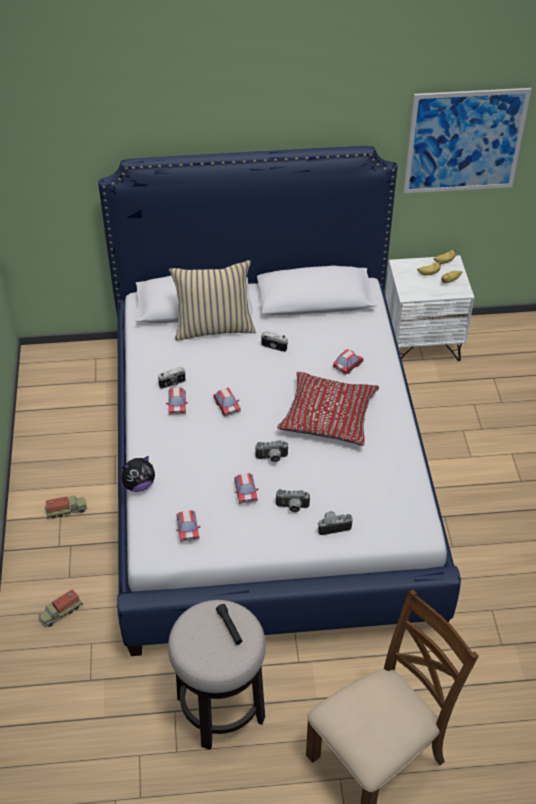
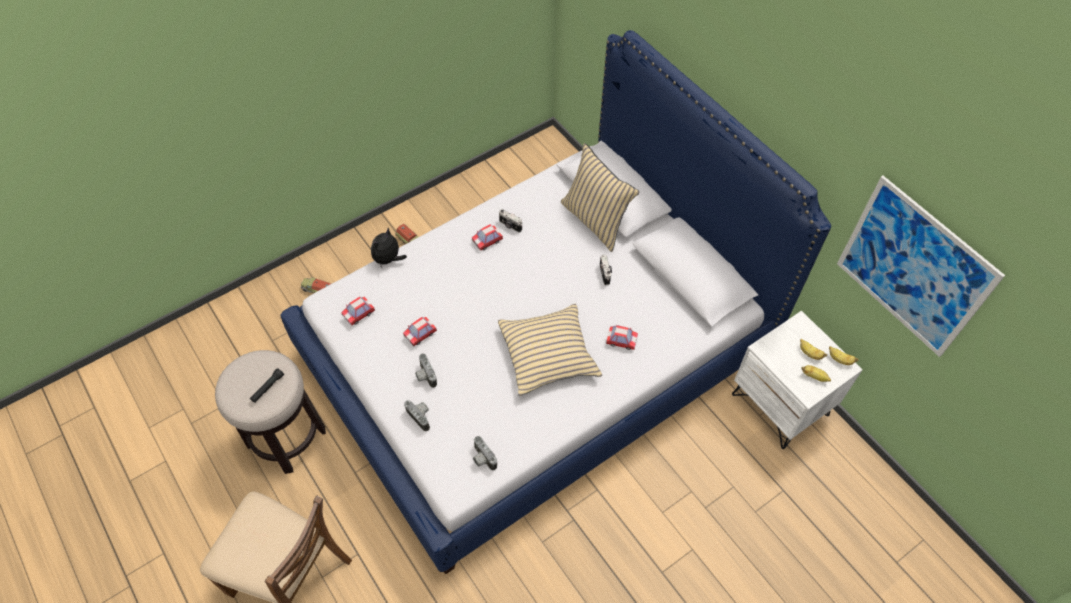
camera: 60 degrees right, 10 degrees up
plush toy [122,456,155,492] -> plush toy turned 90 degrees clockwise [371,228,407,268]
toy car [213,387,241,417] -> none
camera [255,440,289,462] -> camera moved to [473,436,497,470]
red pillow [277,372,379,446] -> beige pillow [498,304,602,396]

